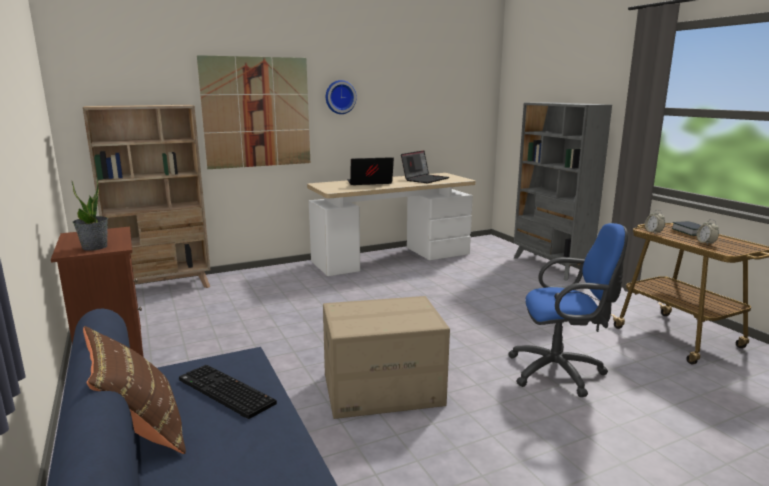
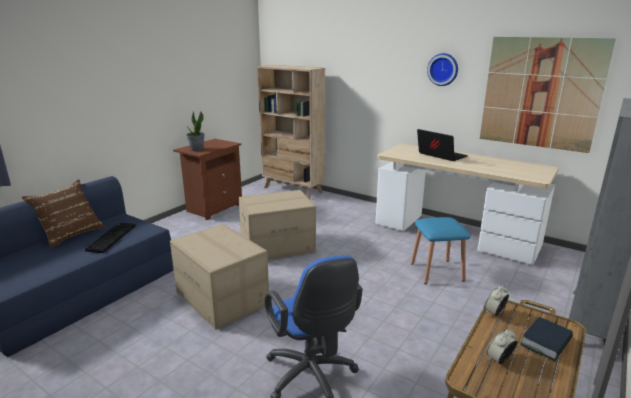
camera: 60 degrees right, 5 degrees up
picture [197,55,310,169] -> picture moved to [480,37,616,153]
laptop [401,150,449,183] -> none
none -> cardboard box [239,190,316,259]
none -> blue stool [411,217,471,284]

